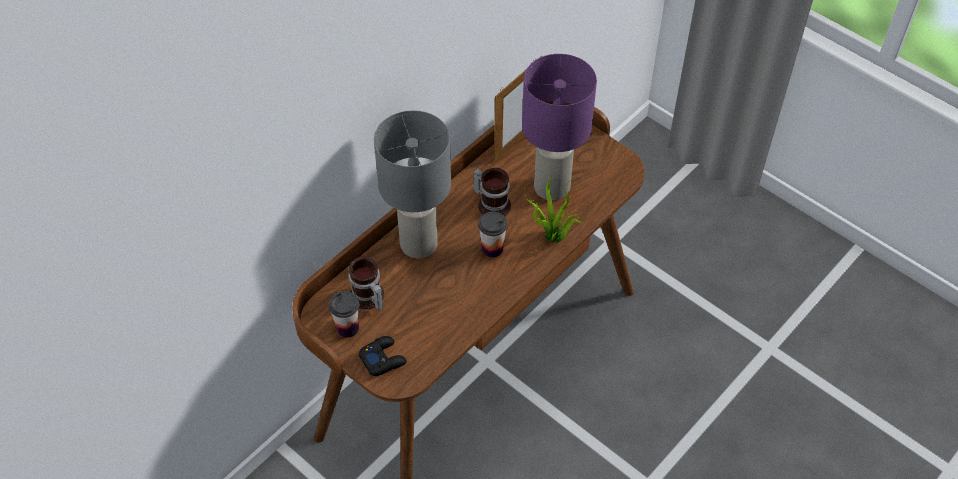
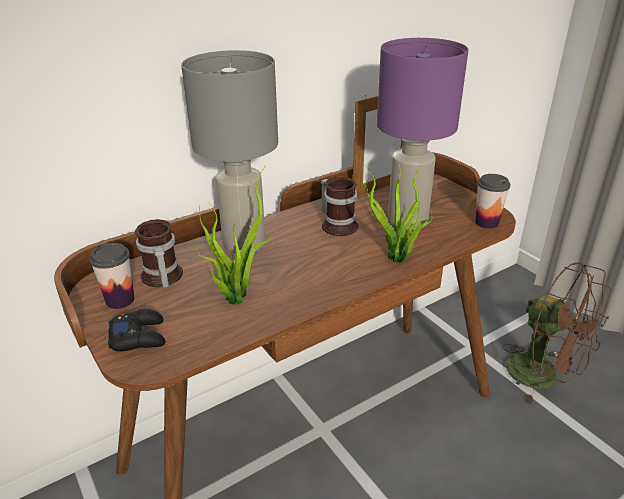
camera: 15 degrees right, 20 degrees down
cup [478,212,507,257] -> cup moved to [475,174,511,229]
none -> potted plant [196,167,272,305]
none -> brown fan [502,262,612,404]

